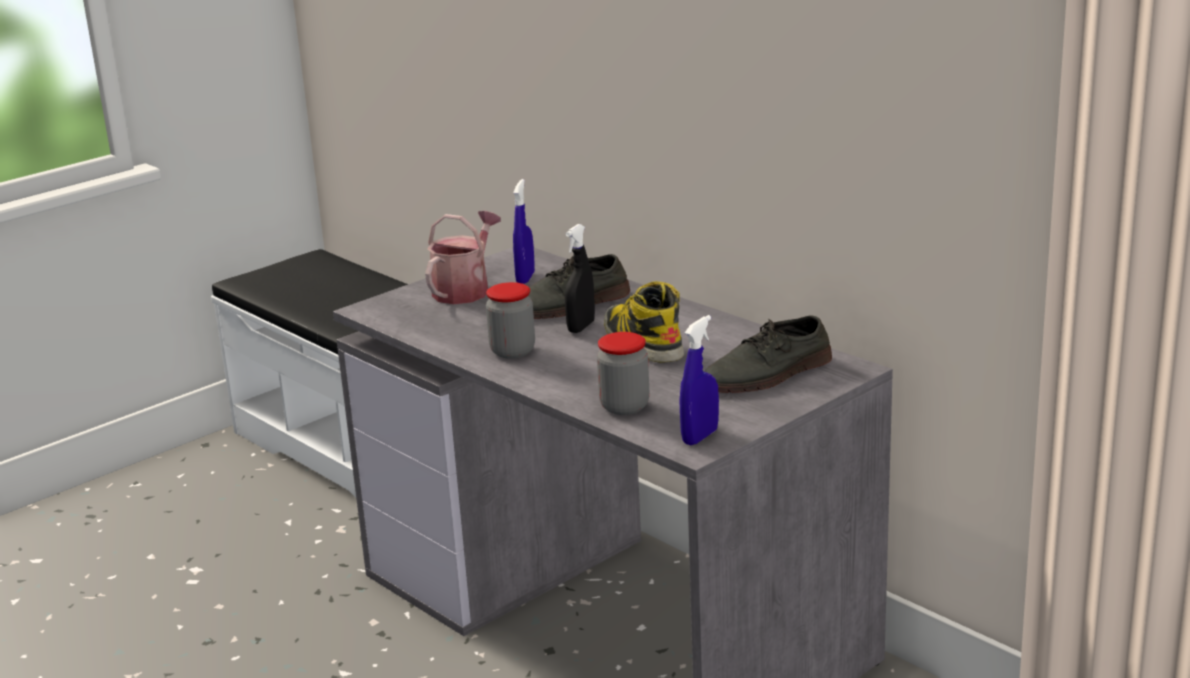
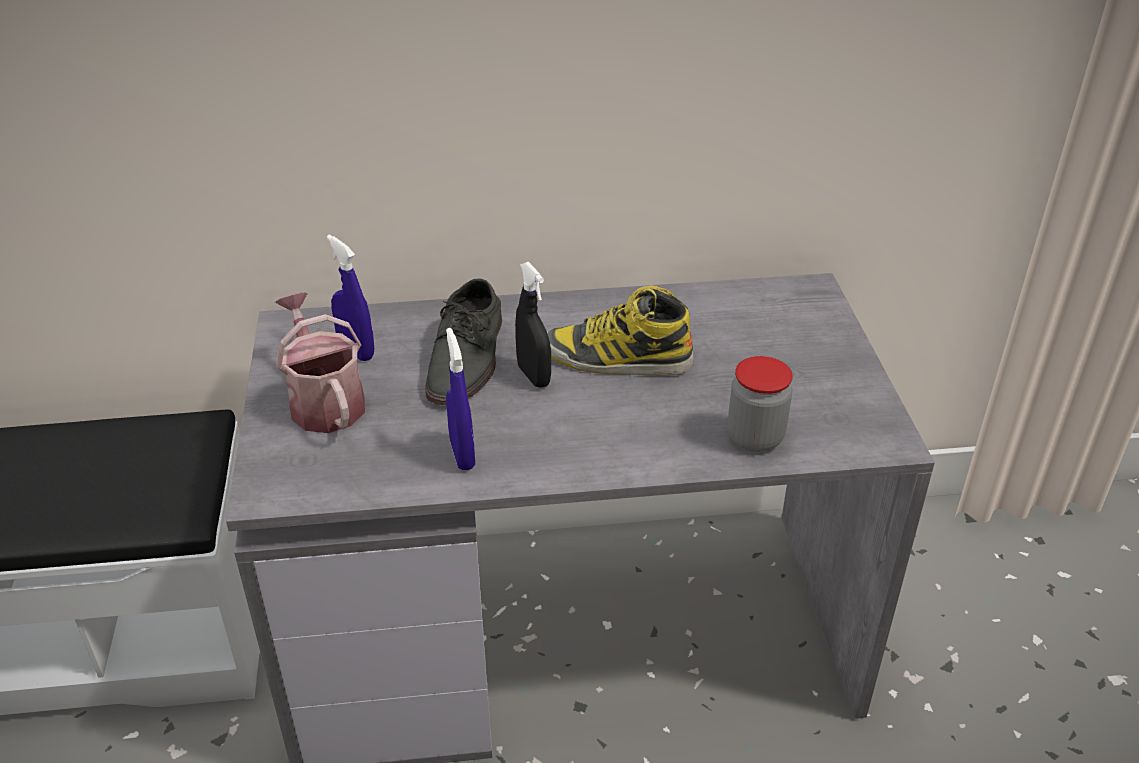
camera: 55 degrees left, 15 degrees up
jar [486,282,535,359] -> none
blue spray bottle [679,315,719,445] -> blue spray bottle moved to [446,328,475,470]
grey shoe [704,315,832,393] -> none

